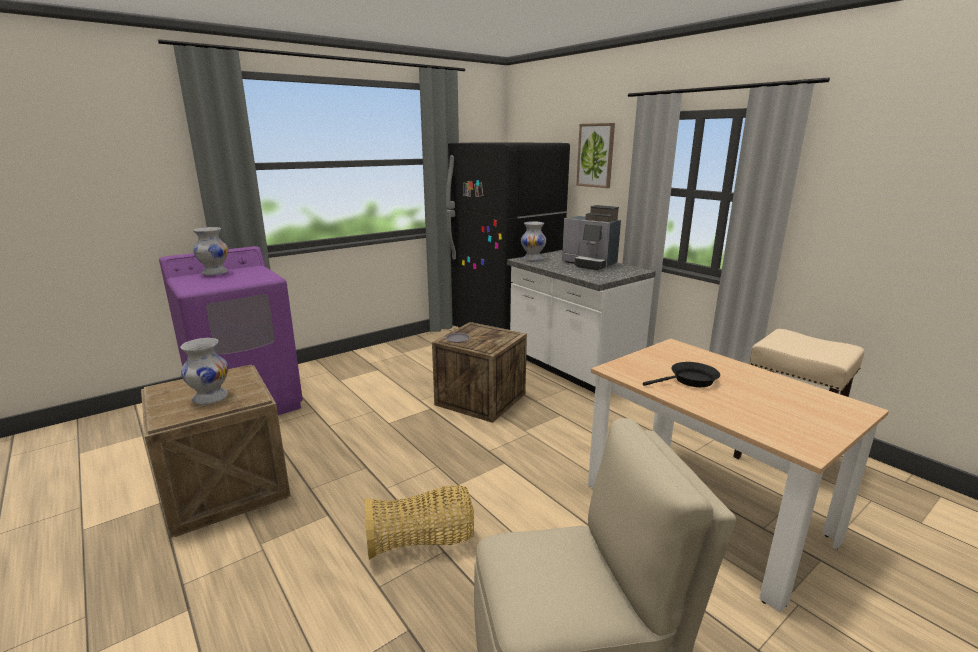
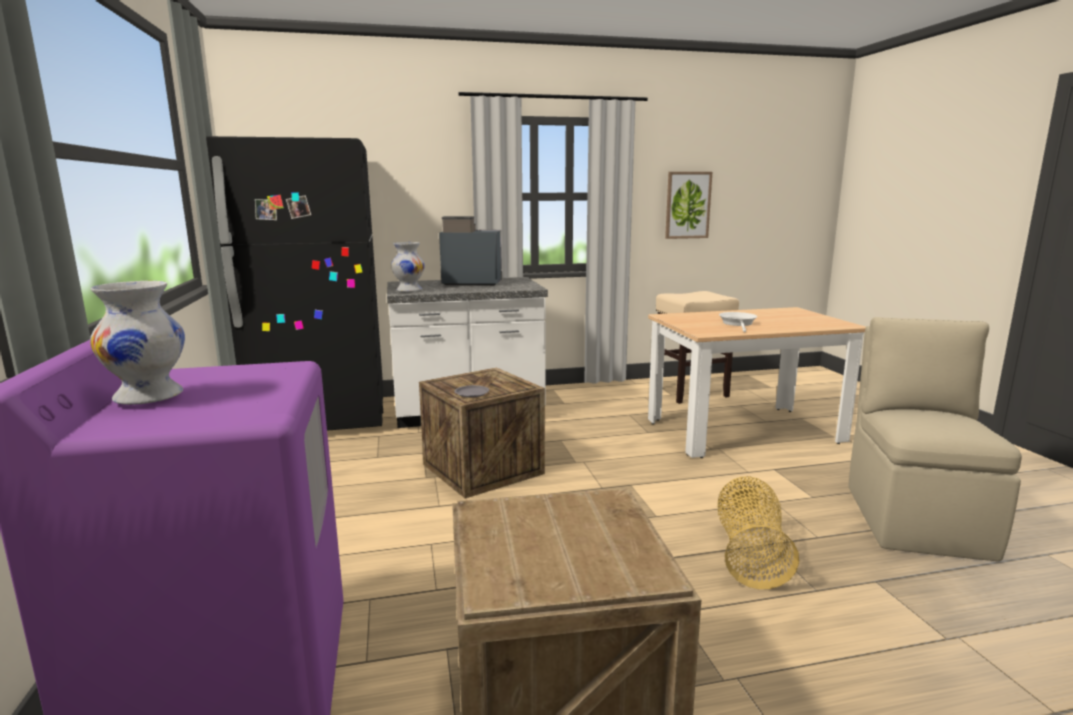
camera: 65 degrees left, 5 degrees down
white vase [180,338,228,405] -> none
coffee machine [562,205,621,270] -> coffee machine turned 150 degrees counterclockwise [439,216,502,286]
picture [576,123,615,188] -> picture moved to [665,172,712,239]
black frying pan [643,362,720,387] -> white frying pan [719,312,758,332]

